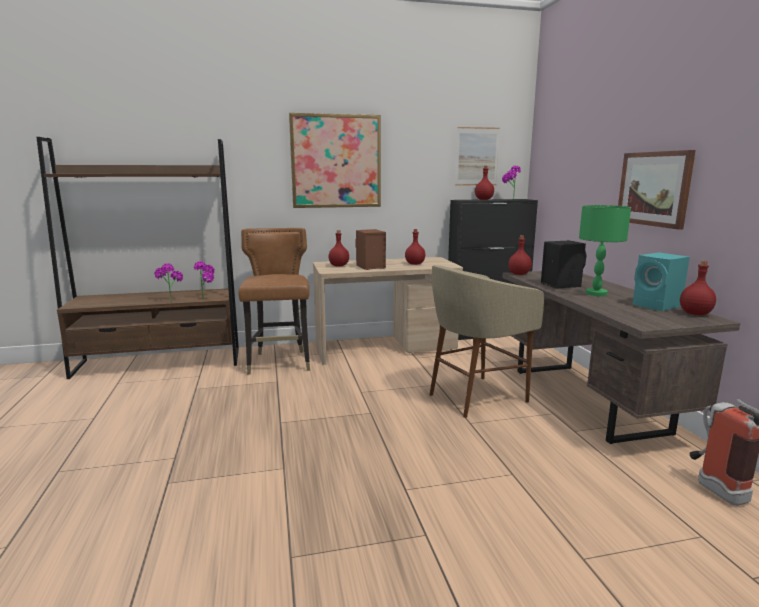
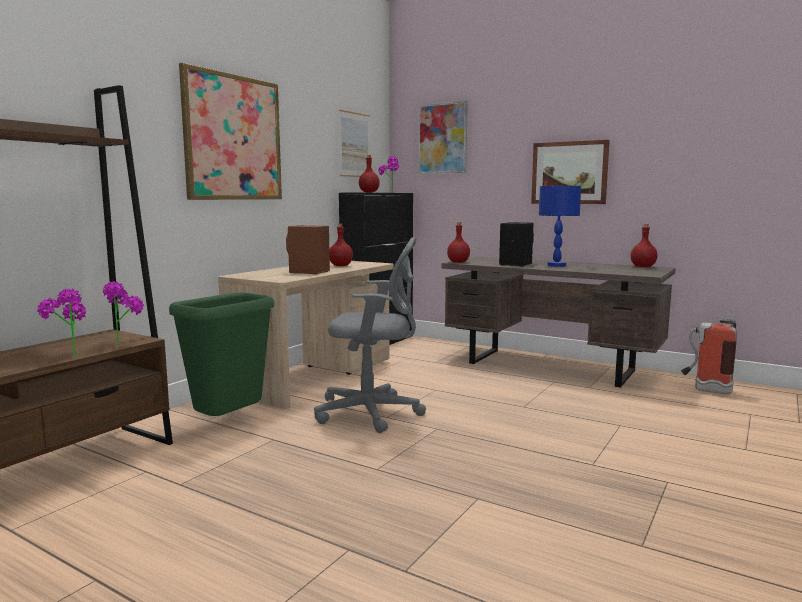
camera: 45 degrees left, 5 degrees down
brown chair [238,228,310,374] -> green trash can [169,292,274,416]
red bottle [329,230,349,267] -> none
beige stool [429,265,544,418] -> none
green table lamp [579,205,631,296] -> blue table lamp [539,186,581,267]
turquoise speaker [632,252,690,311] -> none
none -> grey office chair [314,237,426,433]
none -> picture [418,101,468,174]

